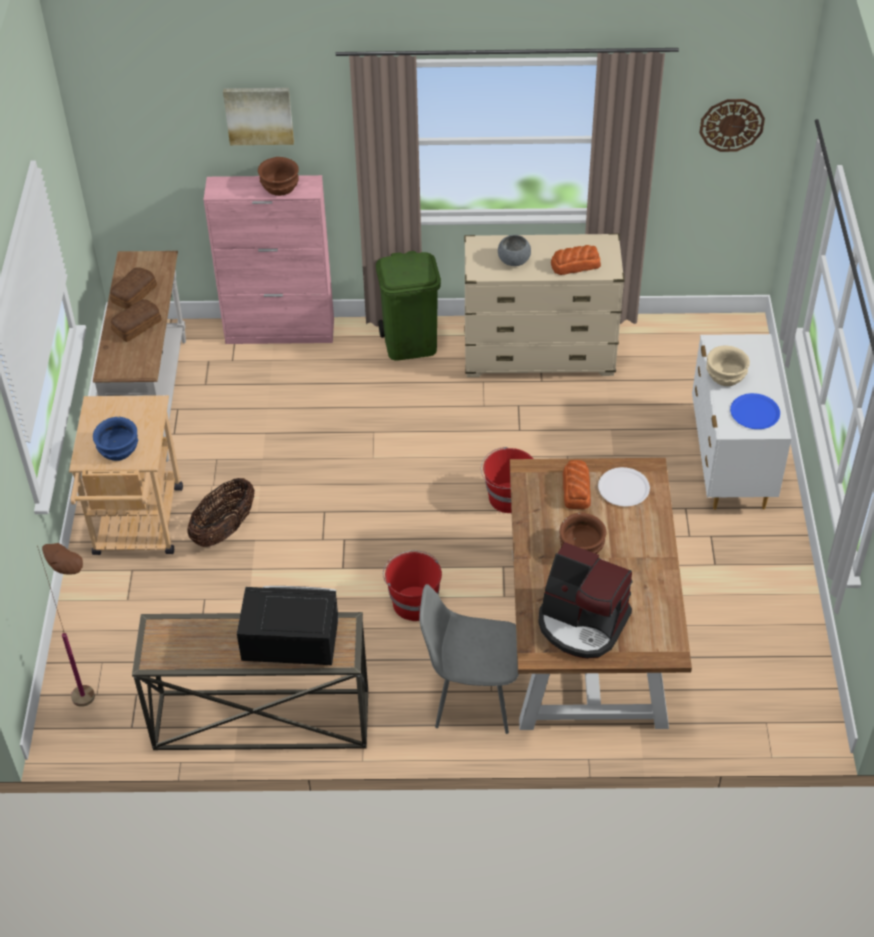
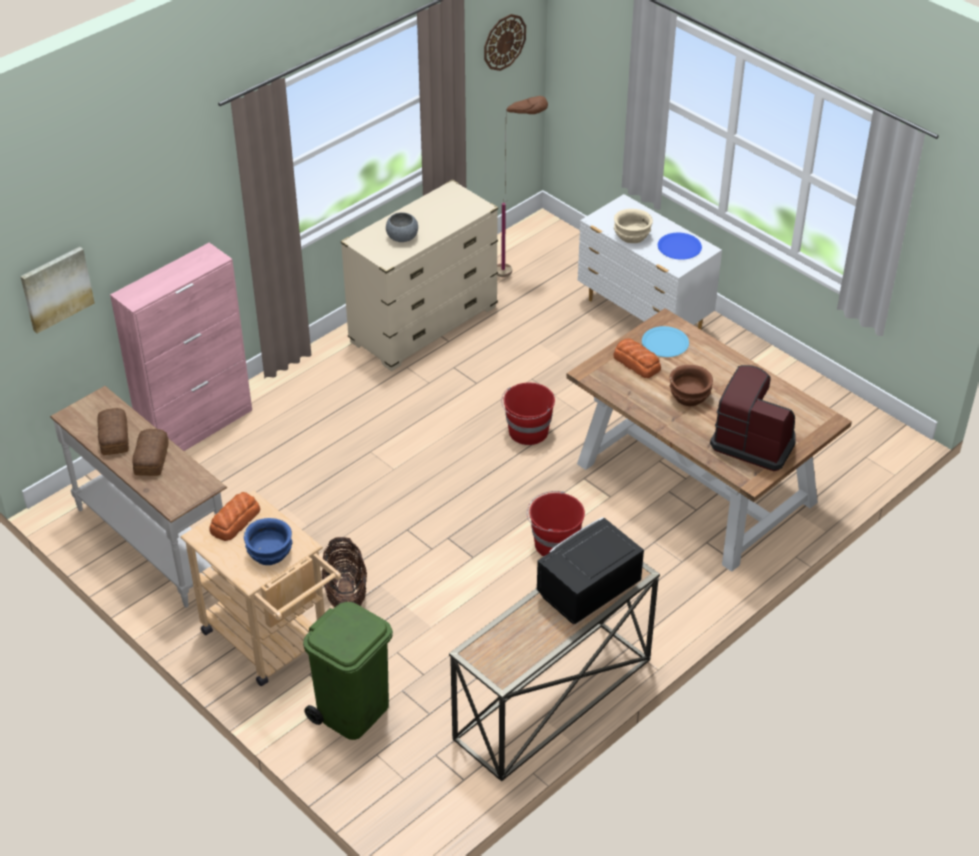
camera: 45 degrees left, 5 degrees down
brown floor lamp [37,543,95,707] -> brown floor lamp moved to [497,96,548,277]
picture [223,88,294,145] -> picture moved to [20,247,95,333]
brown bowl [258,157,299,196] -> none
green trash can [376,251,441,361] -> green trash can moved to [303,602,393,740]
grey chair [419,584,519,734] -> none
coffee machine [538,542,632,659] -> coffee machine turned 135 degrees counterclockwise [710,365,796,471]
bread [551,245,601,275] -> bread moved to [209,492,260,541]
white plate [598,467,650,506] -> blue plate [642,326,689,357]

